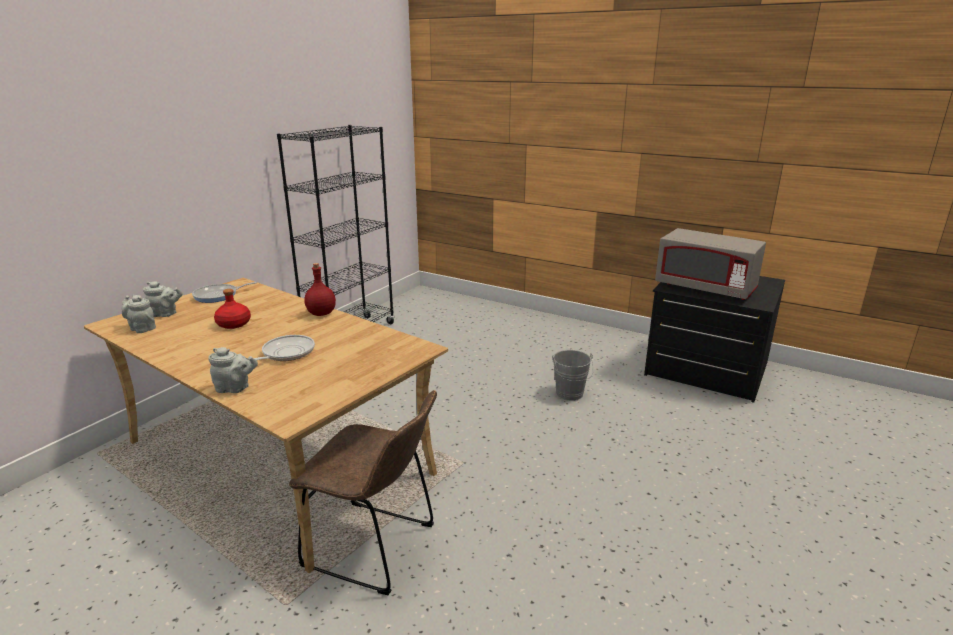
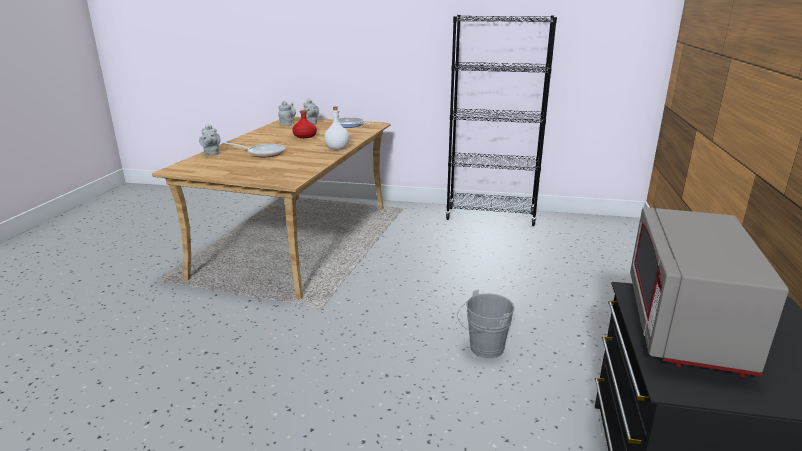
camera: 70 degrees right, 0 degrees up
brown chair [289,390,437,595] -> none
red bottle [304,263,336,316] -> white bottle [324,106,349,150]

